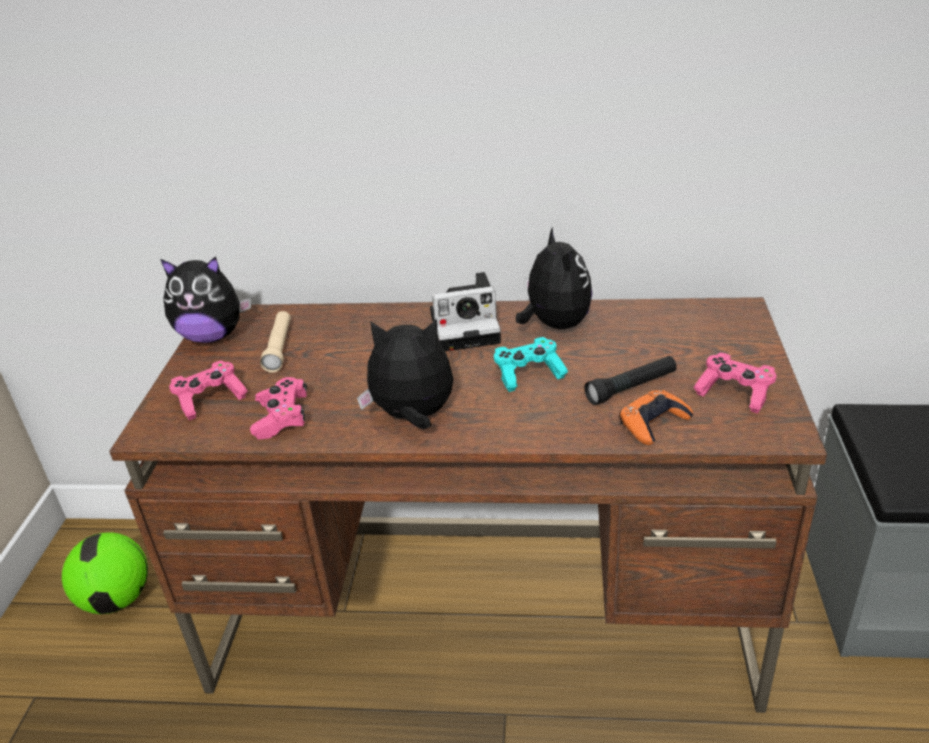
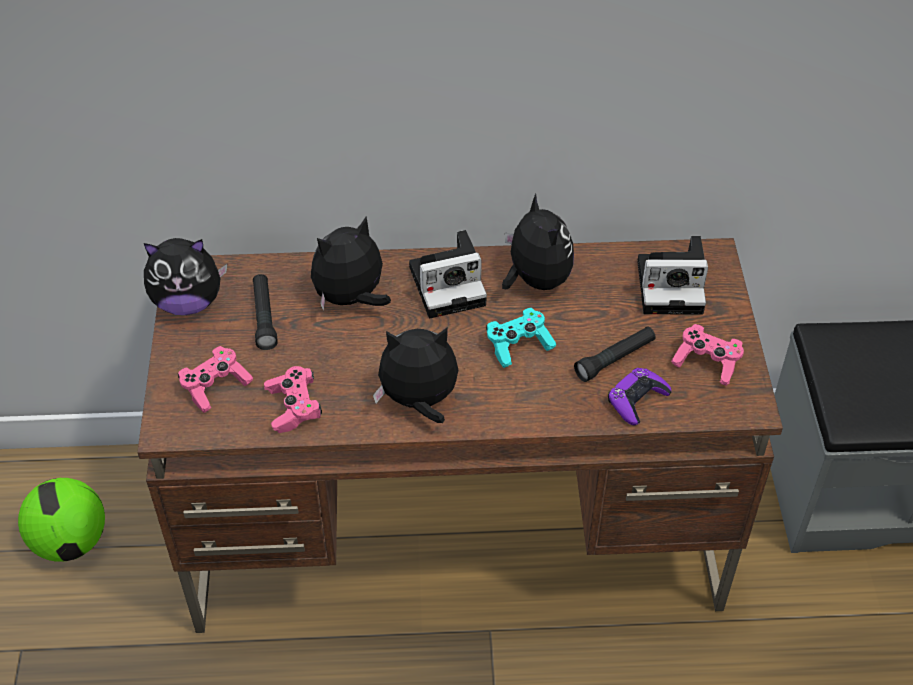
camera: 10 degrees left, 15 degrees up
beige flashlight [260,311,291,373] -> black flashlight [253,274,278,350]
orange game controller [619,390,693,445] -> purple game controller [608,368,671,425]
none -> plush toy [311,216,391,311]
none -> camera [637,236,708,315]

